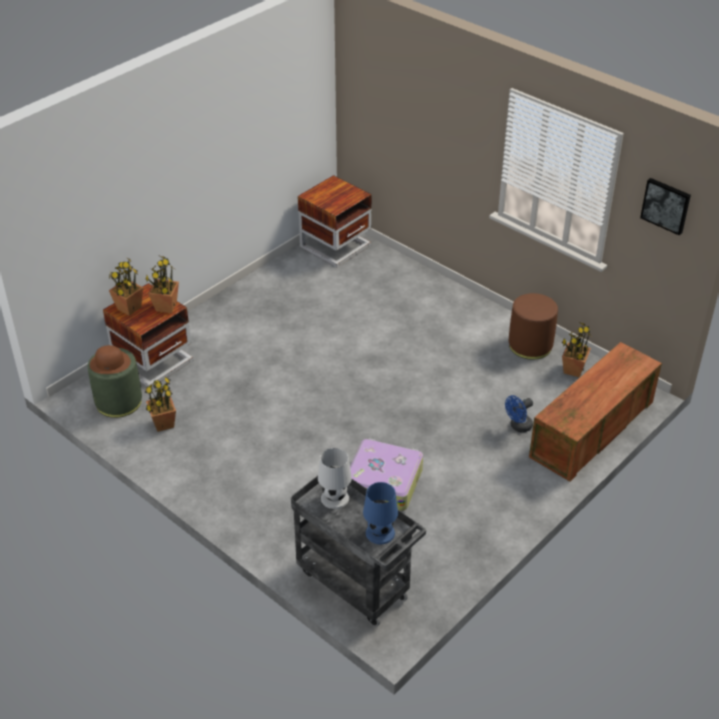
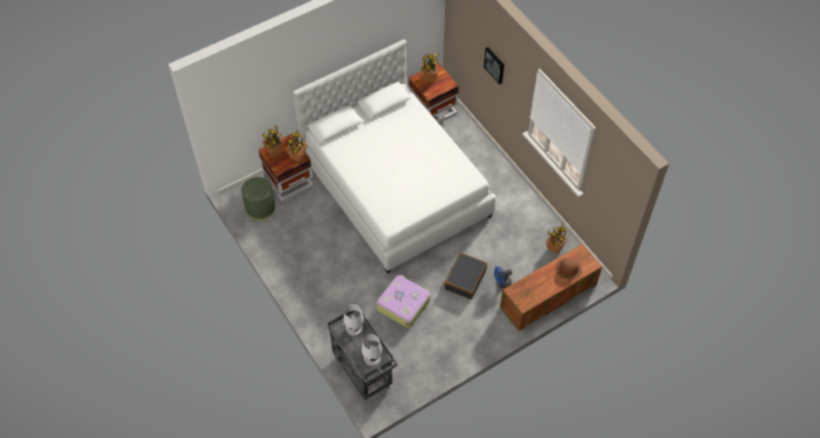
camera: 15 degrees right, 15 degrees up
brown hat [90,345,131,374] -> brown hat moved to [555,258,582,279]
potted plant [145,376,176,432] -> potted plant moved to [421,52,438,83]
blue table lamp [363,482,398,545] -> white table lamp [362,334,382,366]
brown ottoman [509,293,558,360] -> none
picture [640,178,691,235] -> picture moved to [484,47,504,84]
none -> white bed [293,40,496,273]
none -> black suitcase [444,253,487,299]

